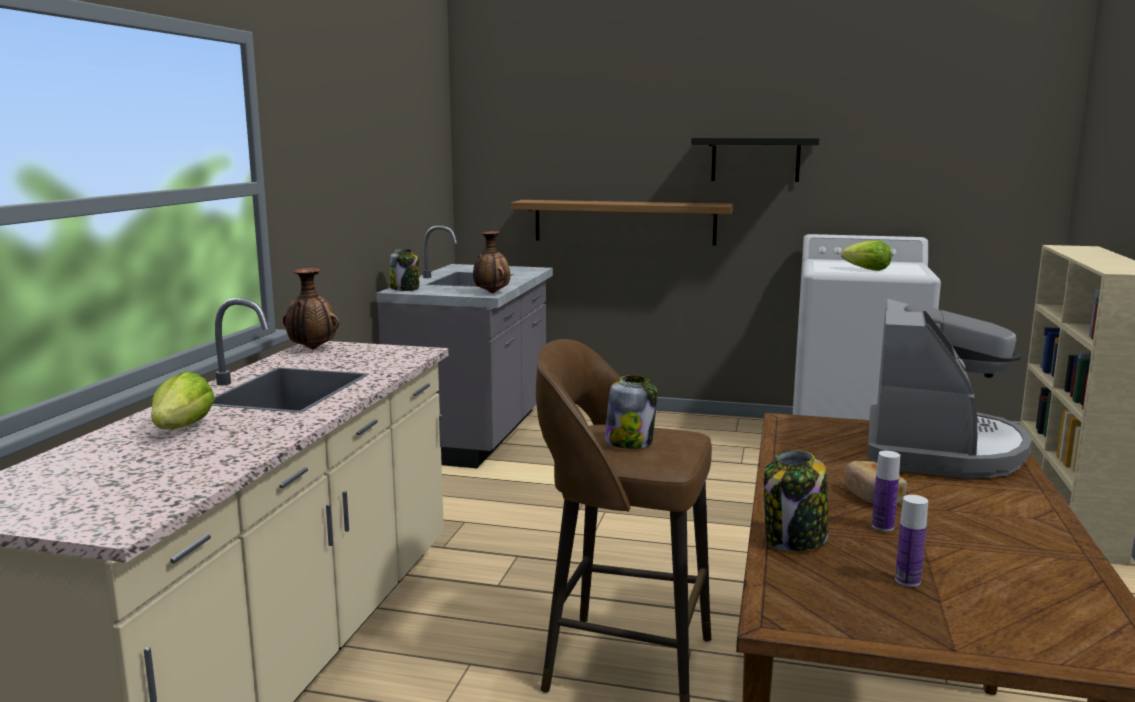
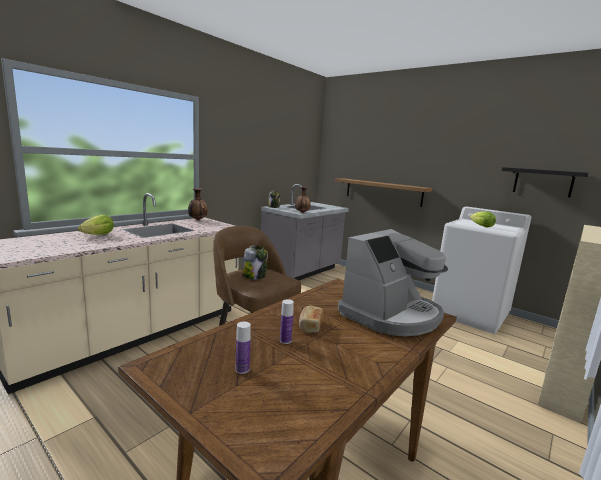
camera: 25 degrees right, 0 degrees up
black shelf [691,137,819,182] -> black shelf moved to [502,167,589,198]
jar [764,451,828,551] -> none

